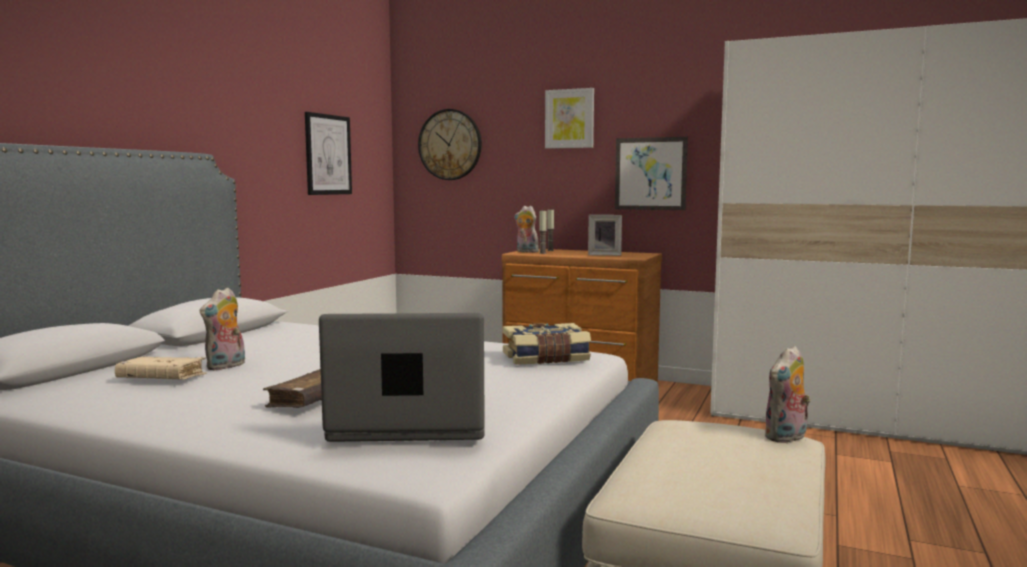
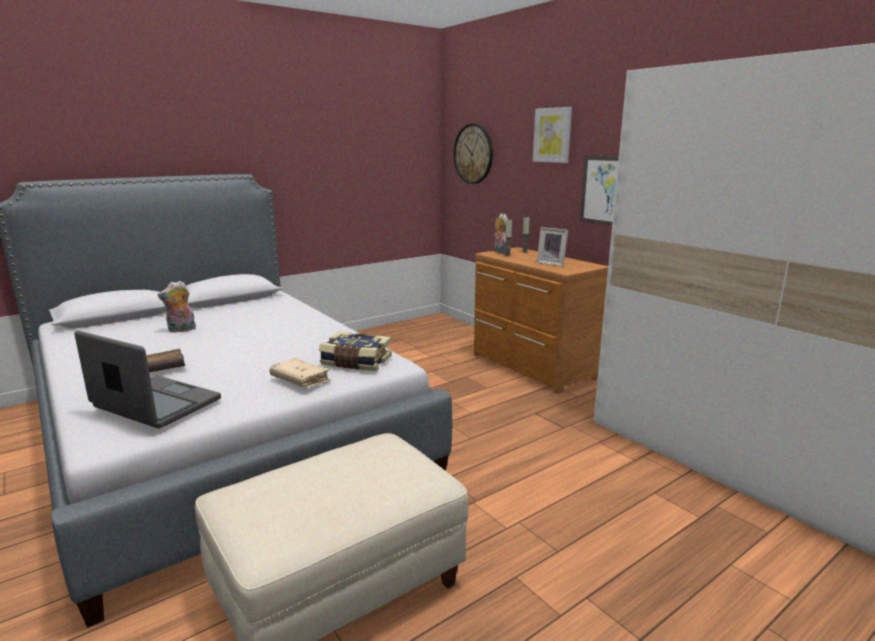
camera: 30 degrees right, 10 degrees up
beige book [115,356,206,380] -> beige book moved to [270,358,331,388]
picture [305,112,352,195] -> none
plush toy [765,345,811,444] -> none

